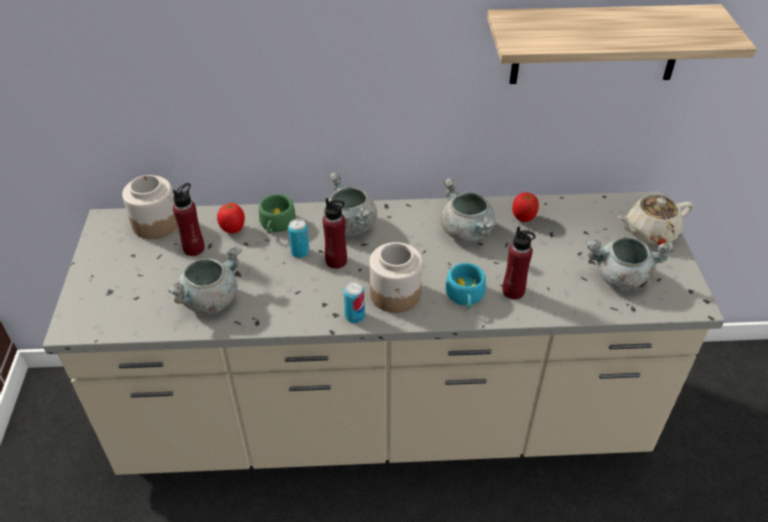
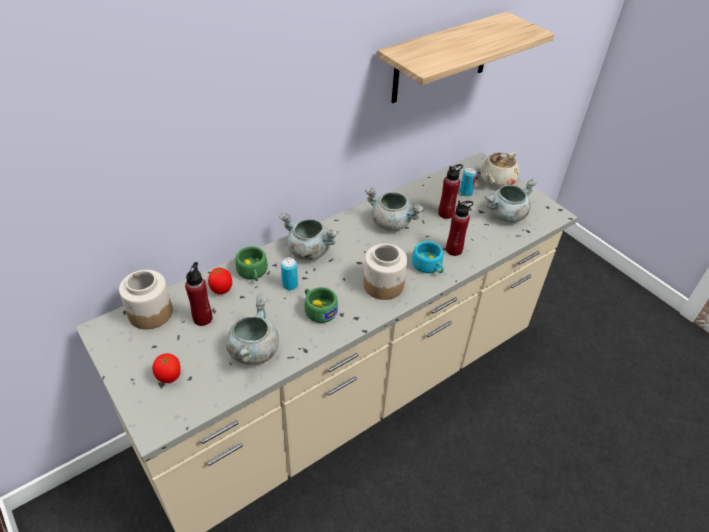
camera: 35 degrees left, 0 degrees up
red bottle [323,198,347,269] -> red bottle moved to [438,164,463,219]
can [344,282,365,323] -> can moved to [460,167,477,196]
tomato [512,192,539,222] -> tomato moved to [152,353,181,383]
none -> green cup [305,287,338,323]

